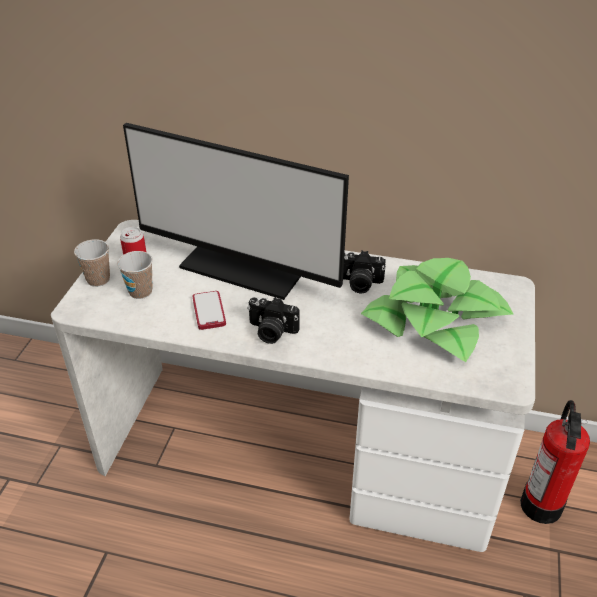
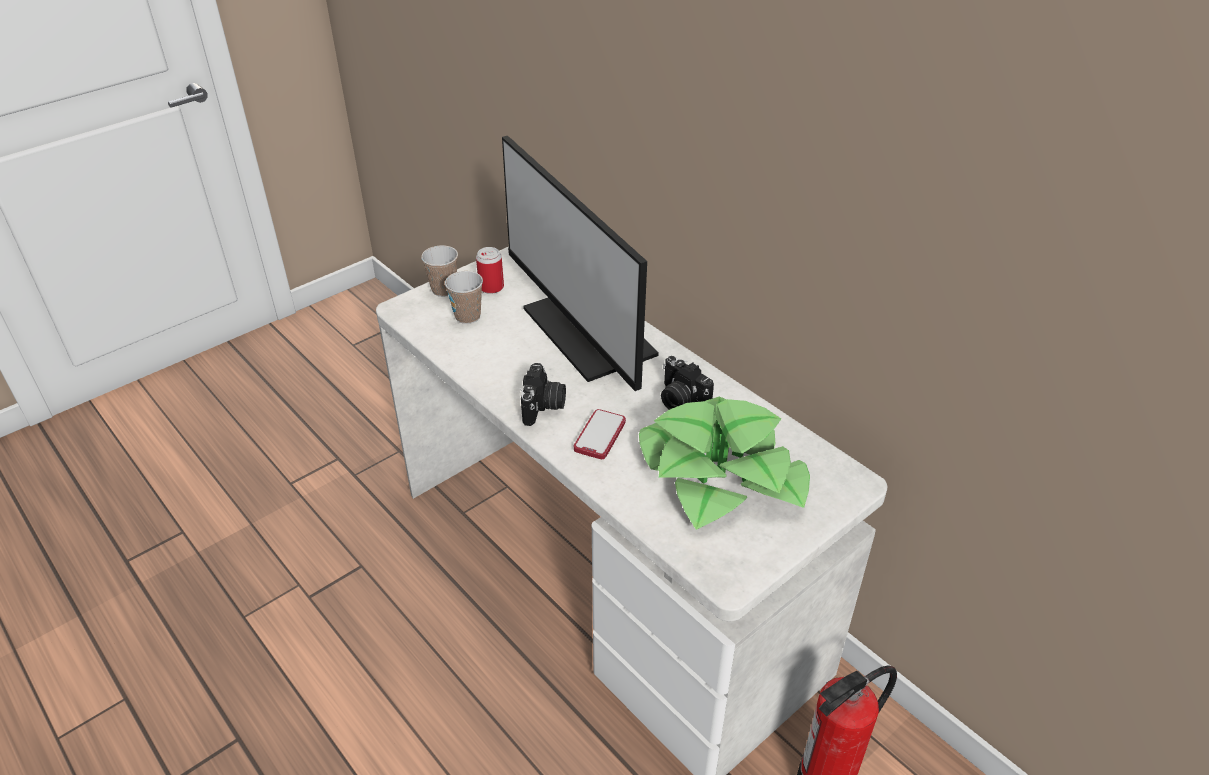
camera: 35 degrees right, 0 degrees up
phone [193,291,226,330] -> phone moved to [574,409,626,459]
camera [247,297,300,344] -> camera turned 135 degrees counterclockwise [520,363,566,426]

